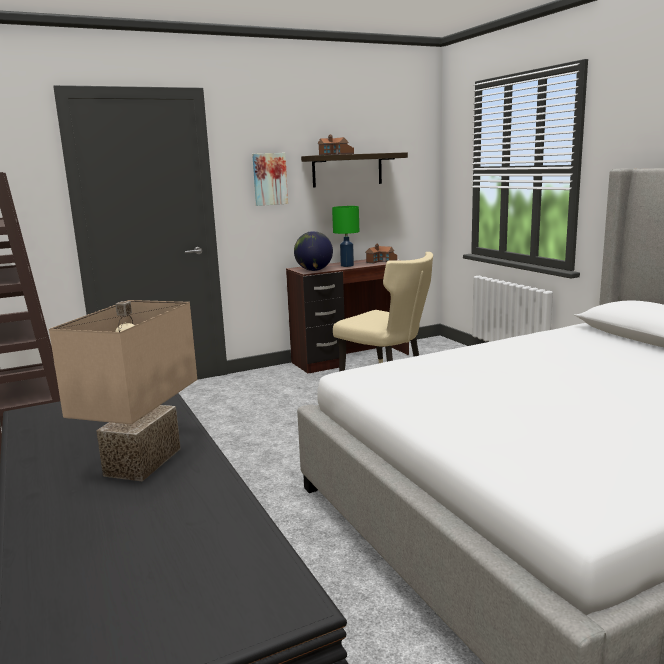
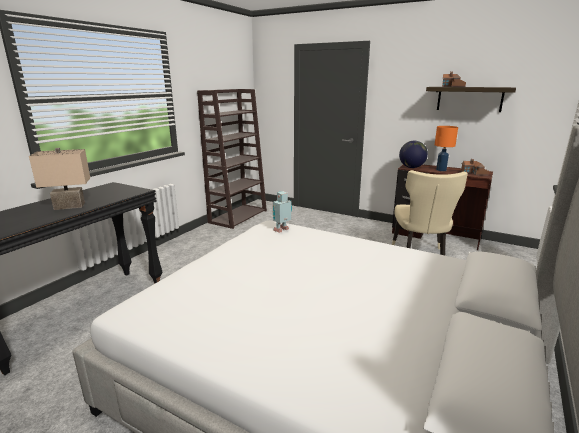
camera: 55 degrees right, 5 degrees up
picture [252,153,288,206] -> none
green table lamp [332,206,359,267] -> orange table lamp [435,126,458,171]
none -> toy robot [273,191,292,233]

